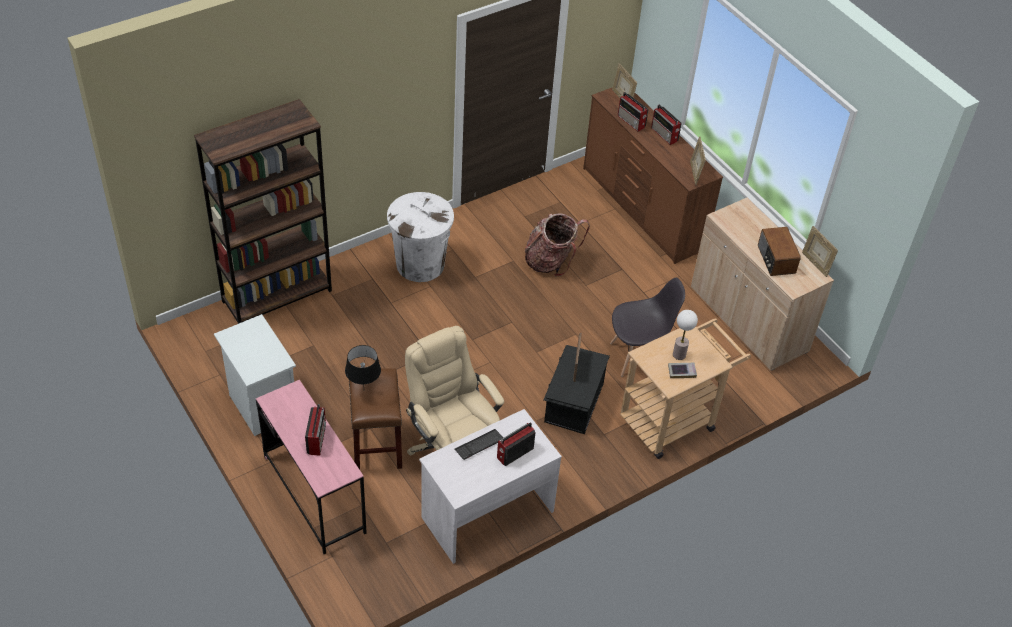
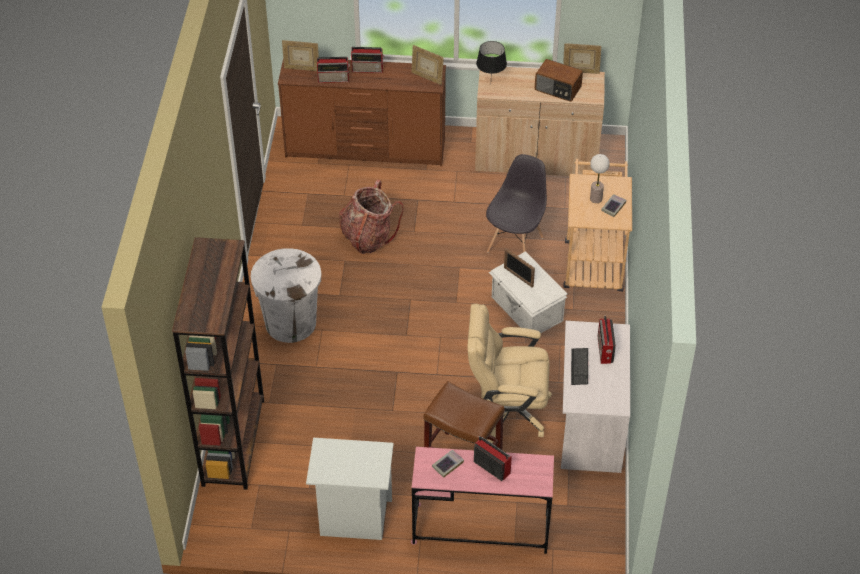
camera: 50 degrees left, 0 degrees up
black table lamp [345,345,381,385] -> black table lamp moved to [476,41,507,74]
black storage box [544,345,610,434] -> white storage box [489,251,568,333]
none -> book [432,450,464,478]

